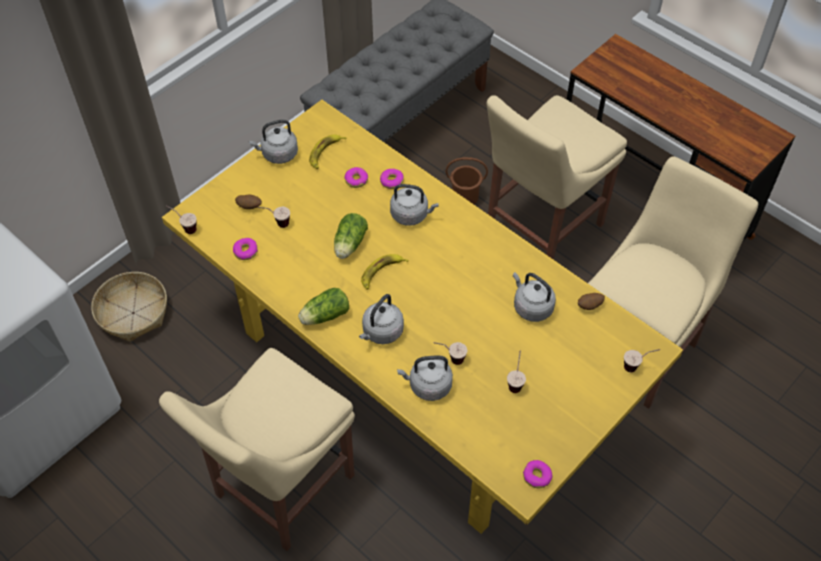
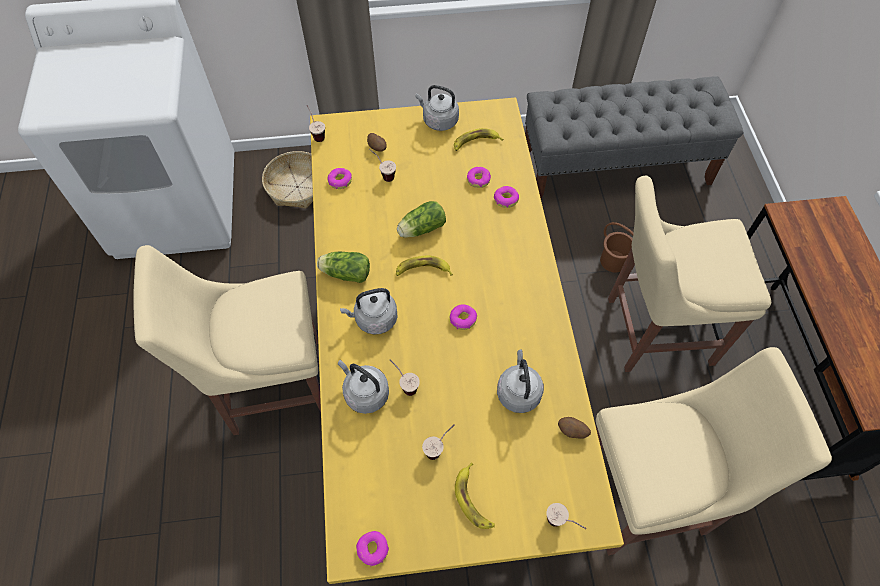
camera: 40 degrees right, 5 degrees up
grey kettle [390,184,439,226] -> none
none -> donut [450,304,477,330]
none -> banana [455,462,495,529]

